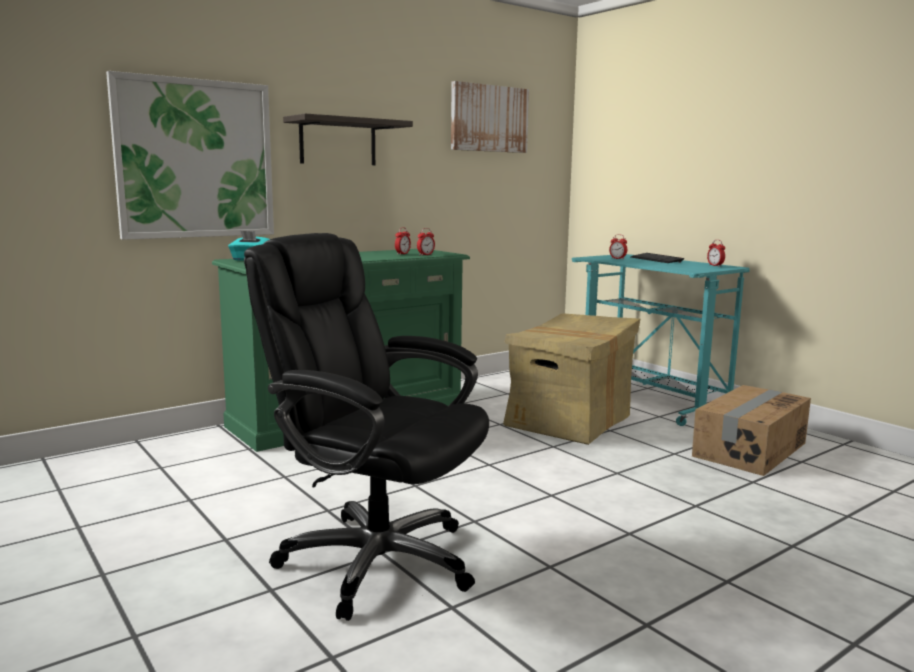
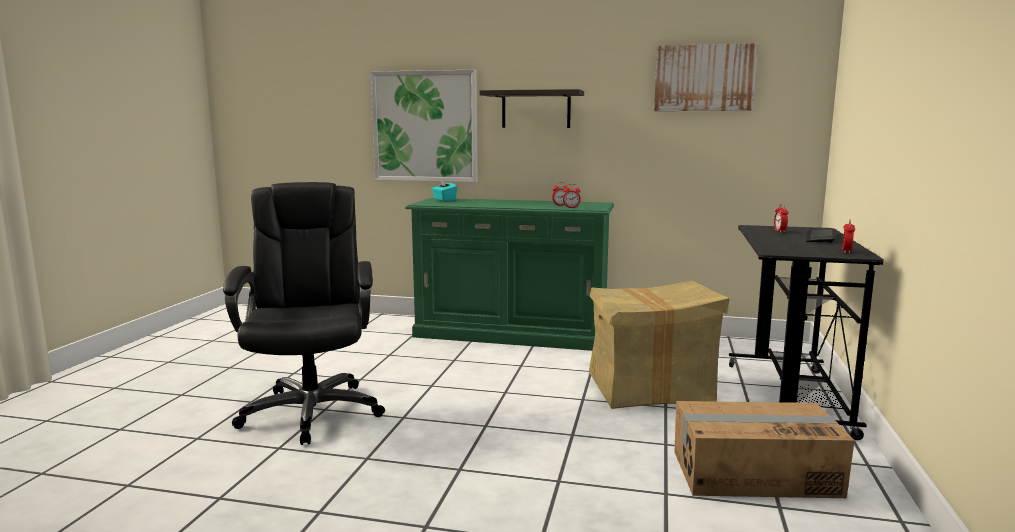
camera: 50 degrees right, 0 degrees up
turquoise desk [572,254,749,426] -> black desk [729,225,884,440]

